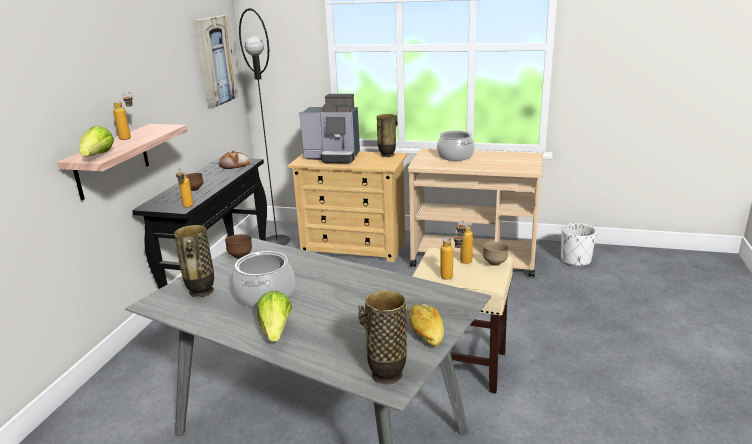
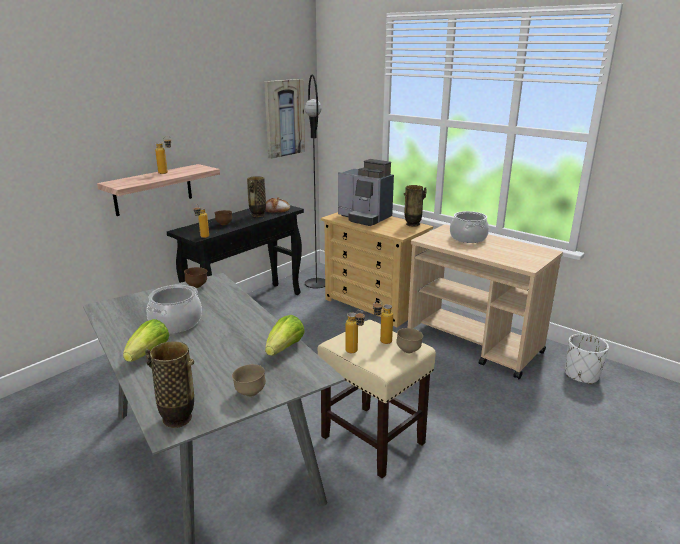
camera: 25 degrees right, 0 degrees up
lettuce [80,125,114,157] -> lettuce moved to [265,315,305,356]
vase [174,225,214,297] -> vase moved to [247,176,266,217]
bread [409,304,444,346] -> brown bowl [232,364,266,397]

